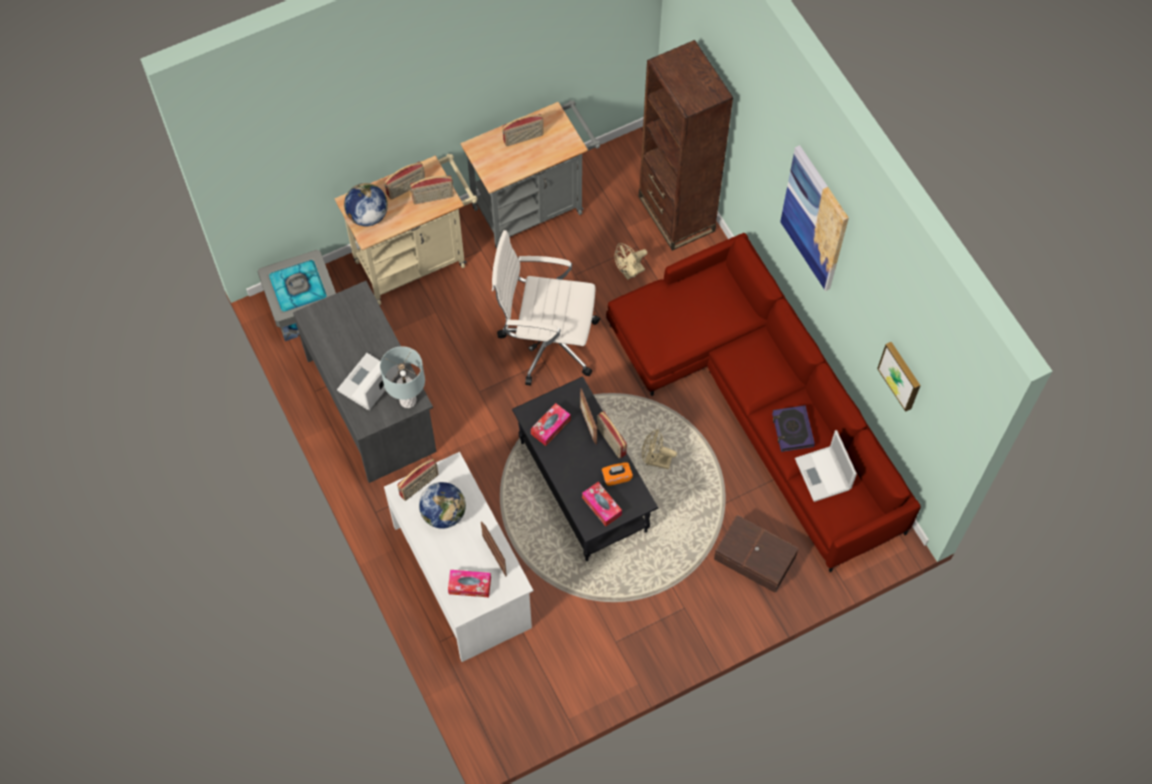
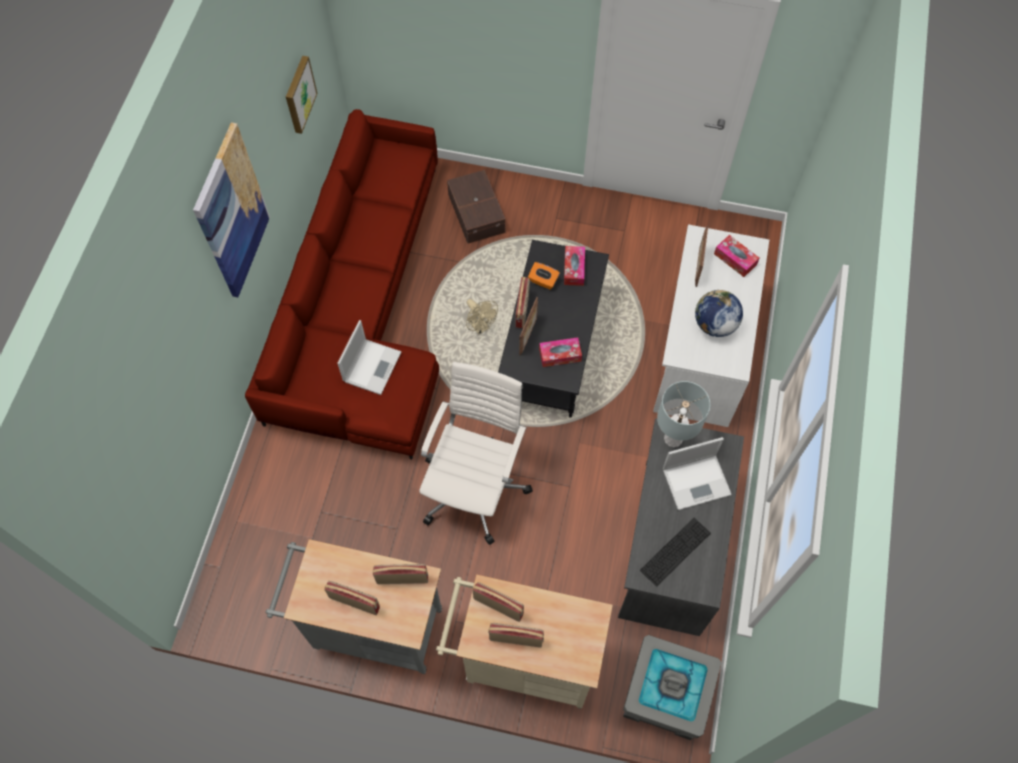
camera: 140 degrees left, 0 degrees up
globe [344,183,388,226] -> none
radio [397,458,439,501] -> radio moved to [373,564,428,584]
white office chair [492,230,600,386] -> white office chair turned 120 degrees counterclockwise [419,362,533,545]
beige fan [614,243,647,280] -> none
brown bookcase [639,40,733,251] -> none
book [772,405,815,452] -> none
laptop [795,430,857,502] -> laptop moved to [337,320,401,395]
none -> keyboard [640,518,711,587]

